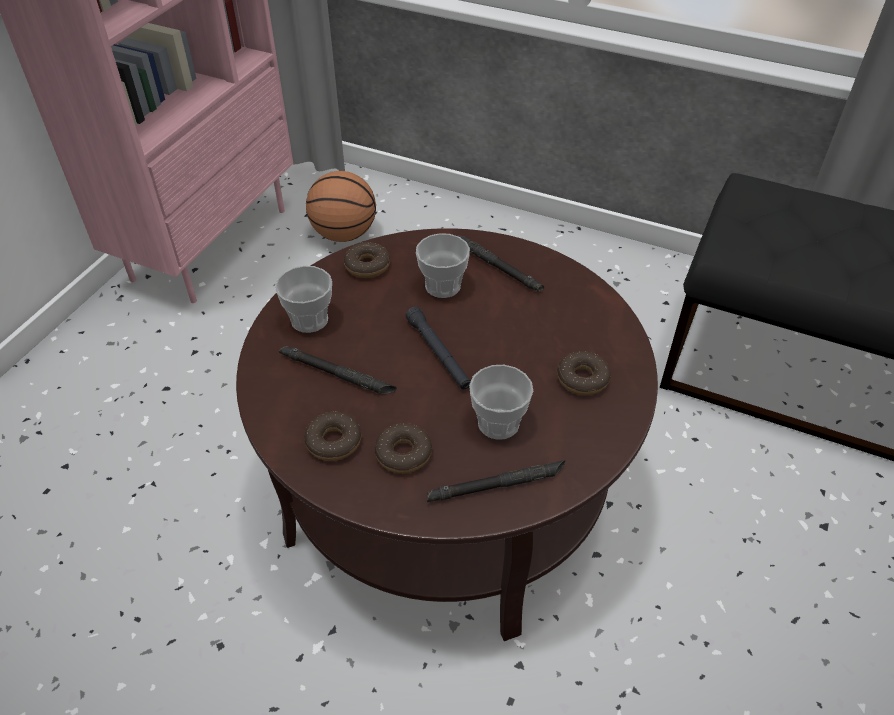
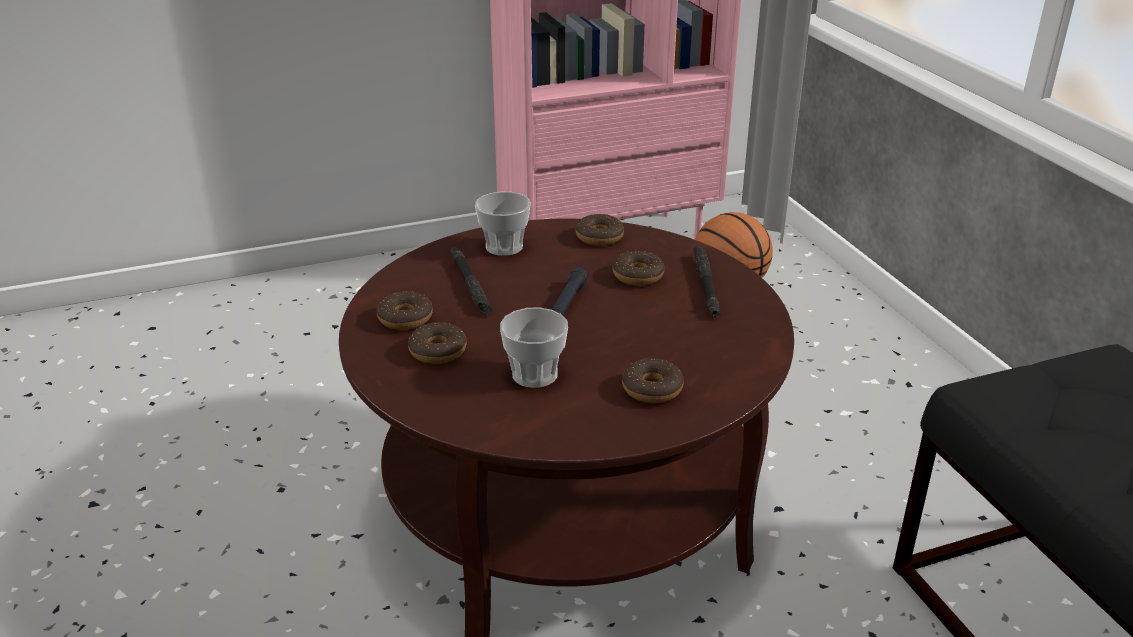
camera: 45 degrees right, 15 degrees down
cup [416,233,470,298] -> donut [613,251,664,286]
black flashlight [427,460,565,502] -> none

